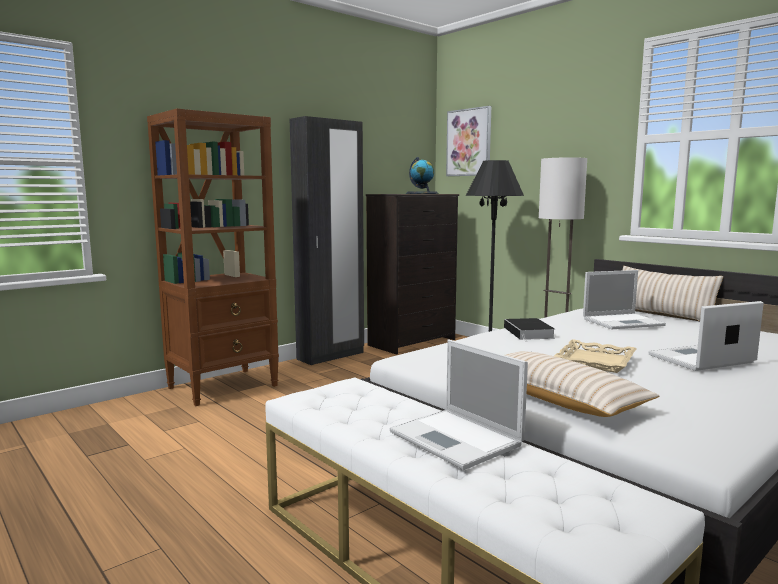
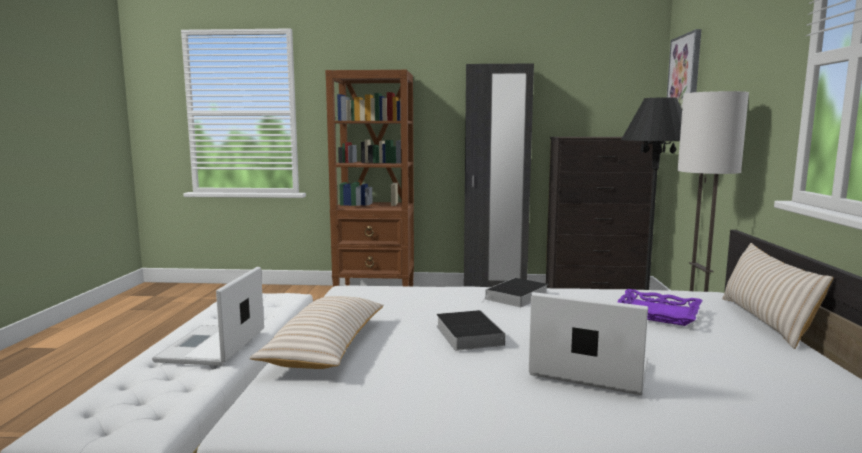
camera: 45 degrees right, 0 degrees up
globe [406,157,439,194] -> none
beige tray [554,339,637,373] -> book [436,310,505,351]
laptop [583,270,666,329] -> purple tray [618,289,703,326]

